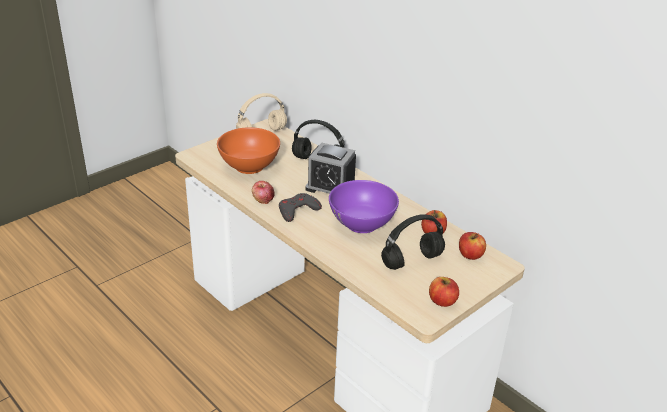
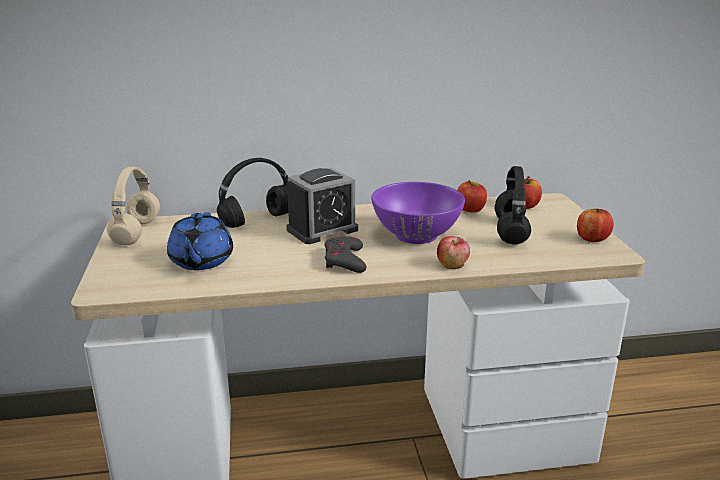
camera: 55 degrees left, 10 degrees down
orange bowl [217,127,280,174] -> blue teapot [167,212,233,270]
apple [252,181,275,204] -> apple moved to [437,236,470,269]

